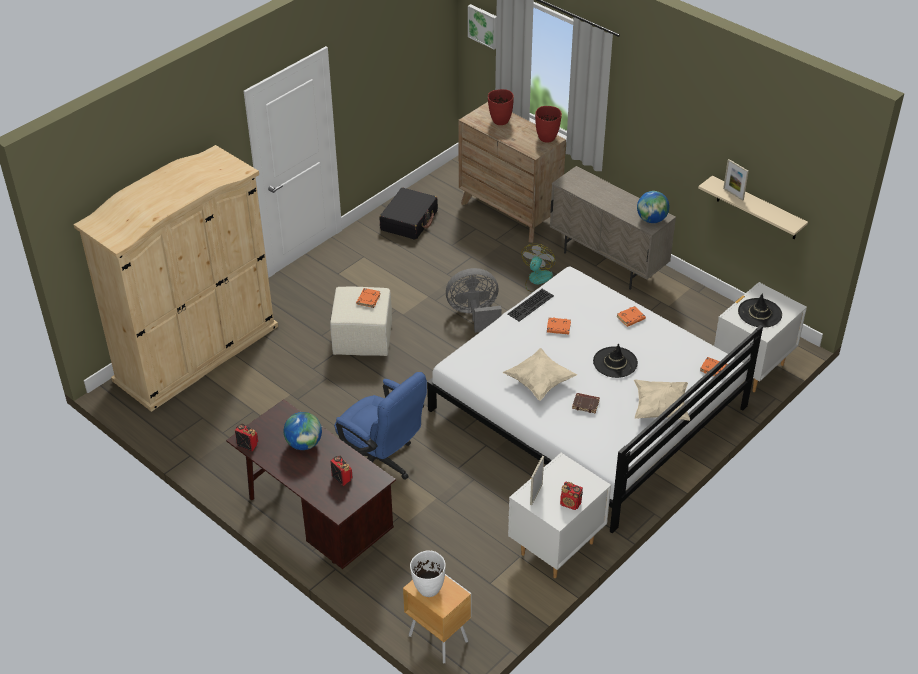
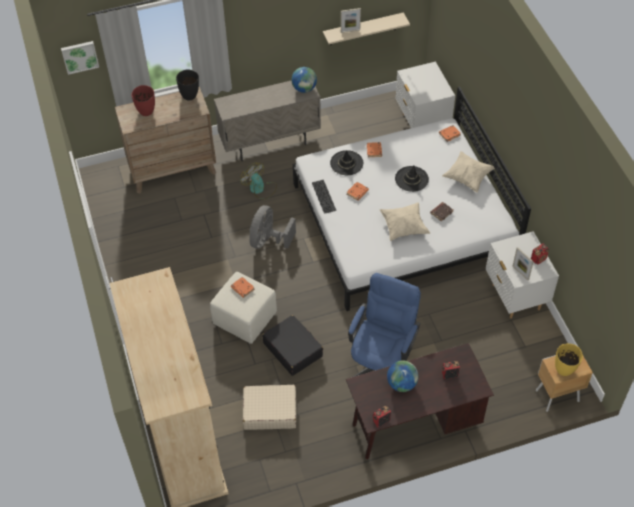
camera: 60 degrees left, 10 degrees up
blue office chair [334,372,427,480] -> blue office chair turned 45 degrees counterclockwise [348,273,421,377]
black suitcase [379,188,438,240] -> black suitcase moved to [262,315,323,376]
white vase [410,550,446,597] -> yellow vase [555,343,583,376]
red vase [535,106,562,143] -> black vase [176,69,199,100]
black hat [738,293,782,328] -> black hat moved to [330,150,363,175]
none -> beige suitcase [243,385,296,430]

